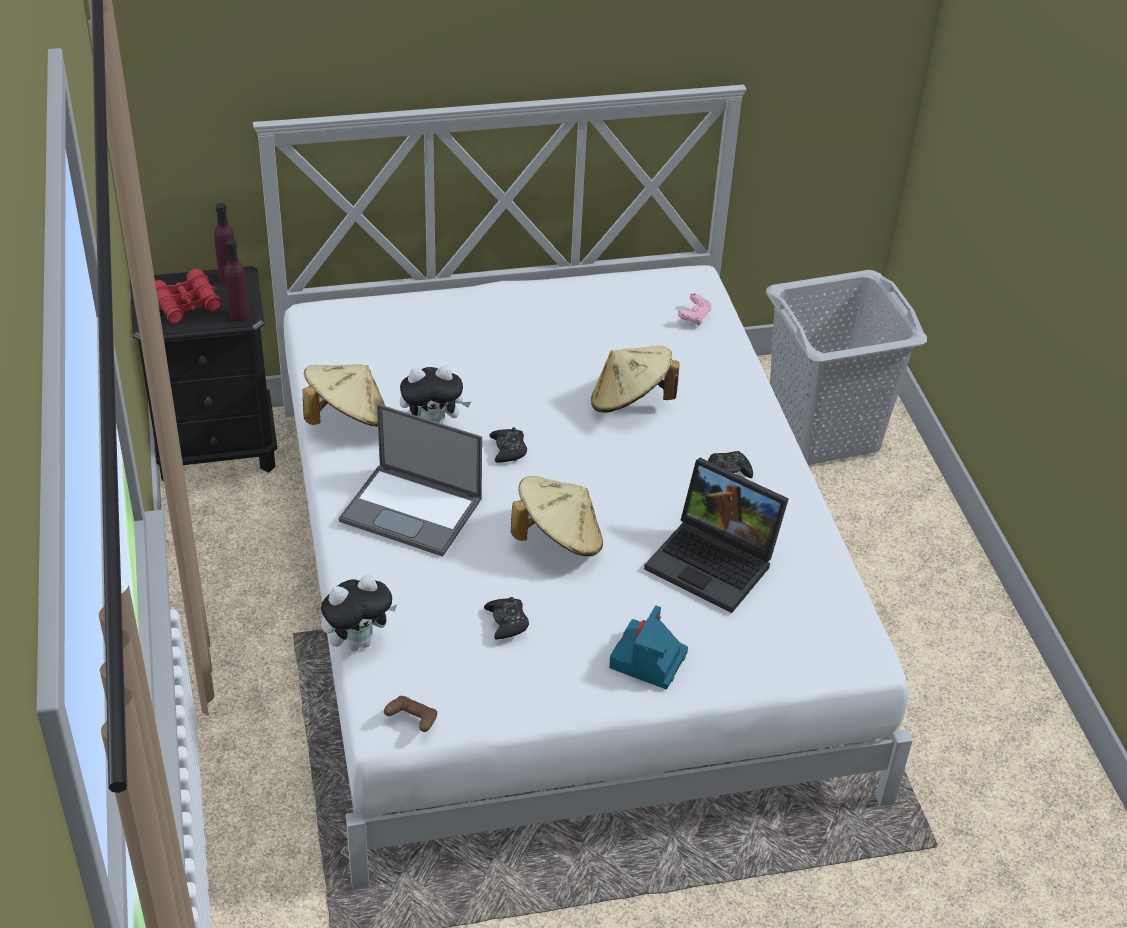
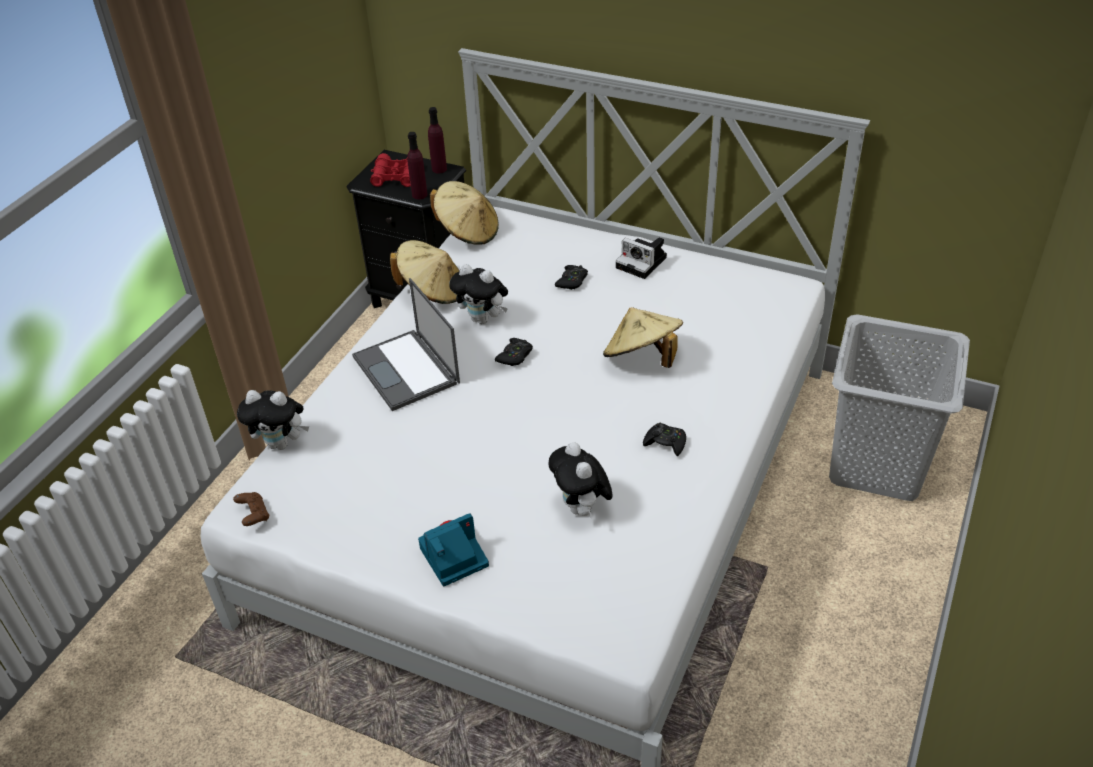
camera: 40 degrees right, 0 degrees up
black game controller [484,597,529,640] -> black game controller moved to [555,265,588,290]
beige hat [511,476,603,556] -> beige hat moved to [430,181,499,245]
laptop [644,458,789,613] -> plush toy [548,442,613,517]
pink game controller [678,293,712,326] -> none
none -> camera [616,237,667,279]

